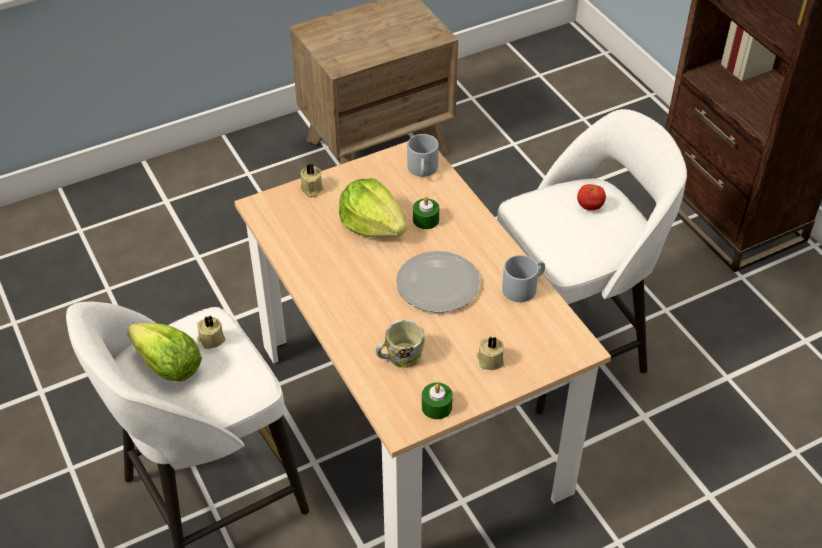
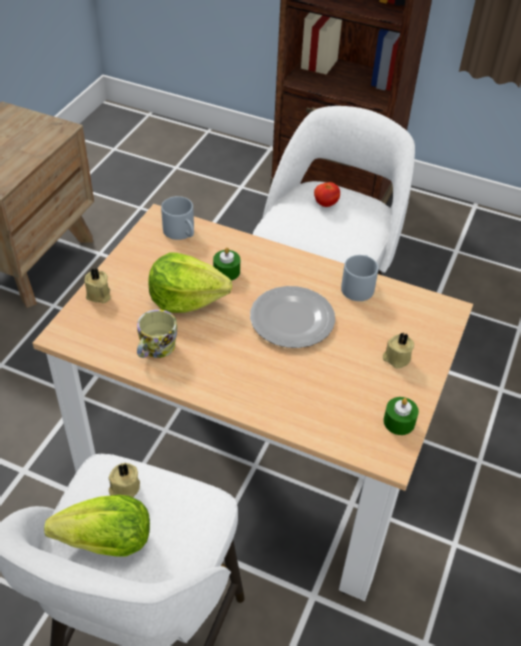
camera: 40 degrees left, 0 degrees up
mug [376,320,425,368] -> mug moved to [137,309,177,358]

